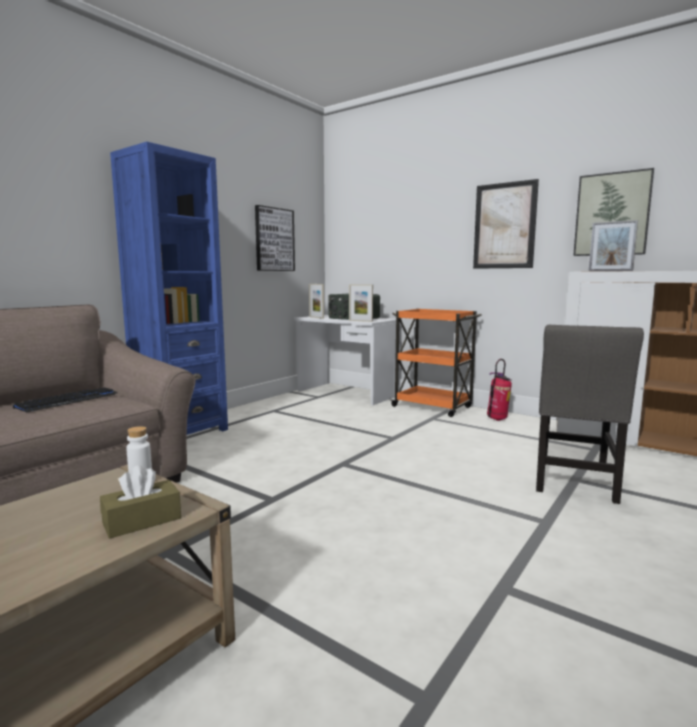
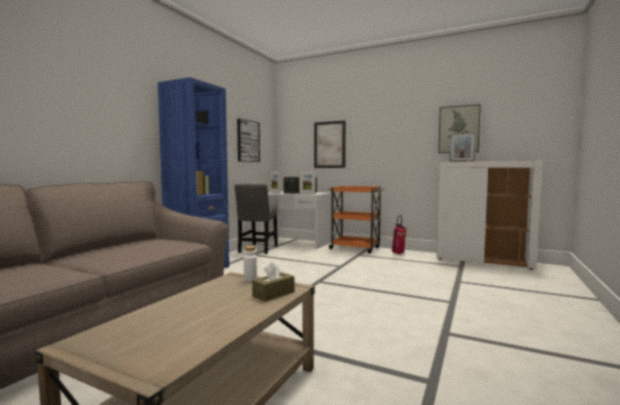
camera: 10 degrees left, 5 degrees down
keyboard [13,387,117,412] -> none
picture [473,179,539,269] -> picture moved to [314,120,346,168]
grey chair [536,325,644,504] -> grey chair moved to [234,184,278,254]

